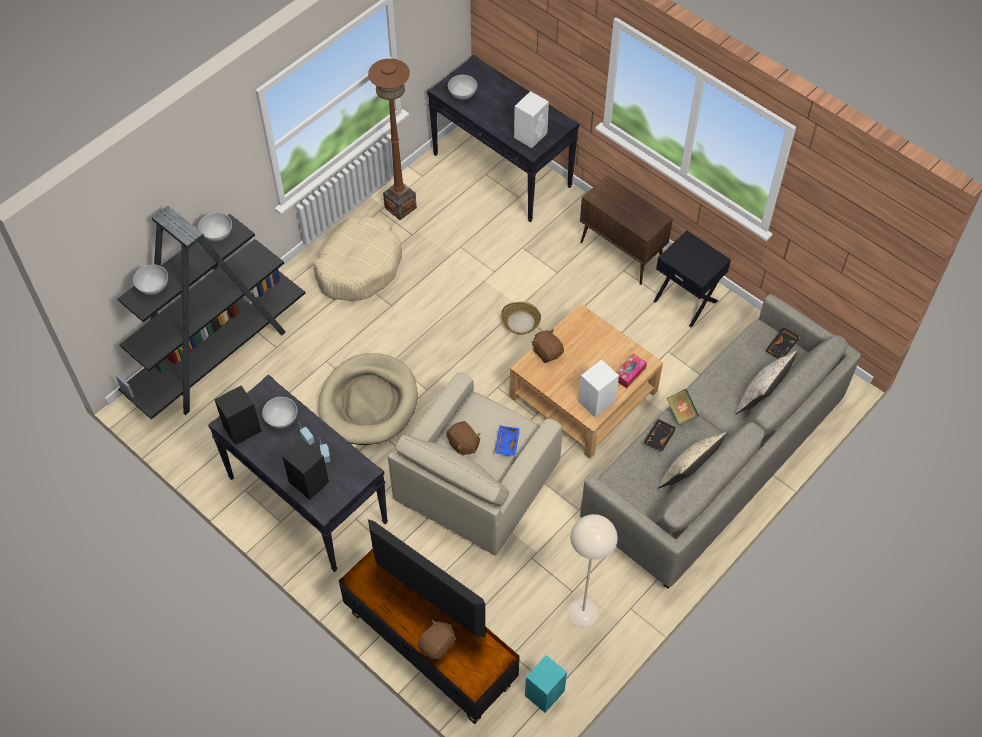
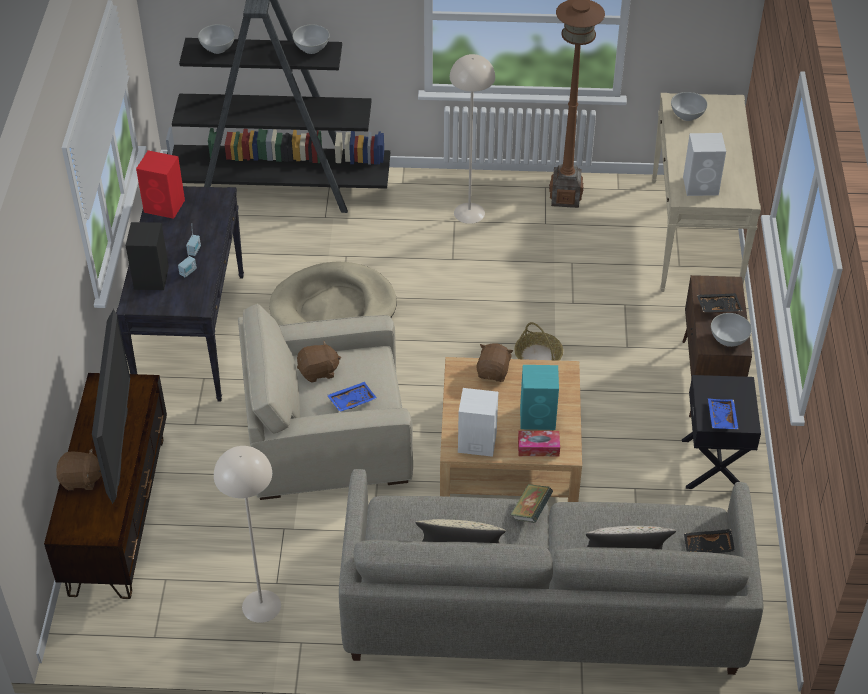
camera: 50 degrees right, 10 degrees down
black speaker [214,385,261,445] -> red speaker [136,150,185,219]
white bowl [262,397,297,428] -> white bowl moved to [711,313,752,347]
beige dog bed [314,215,402,301] -> beige floor lamp [450,54,495,224]
black console table [427,55,579,222] -> beige console table [652,93,761,292]
brown plush toy [447,421,481,456] -> brown plush toy turned 120 degrees counterclockwise [297,340,341,382]
turquoise speaker [525,655,567,713] -> turquoise speaker moved to [520,365,559,430]
black tray [643,419,677,452] -> black tray moved to [697,293,743,313]
none -> blue tray [708,398,739,429]

